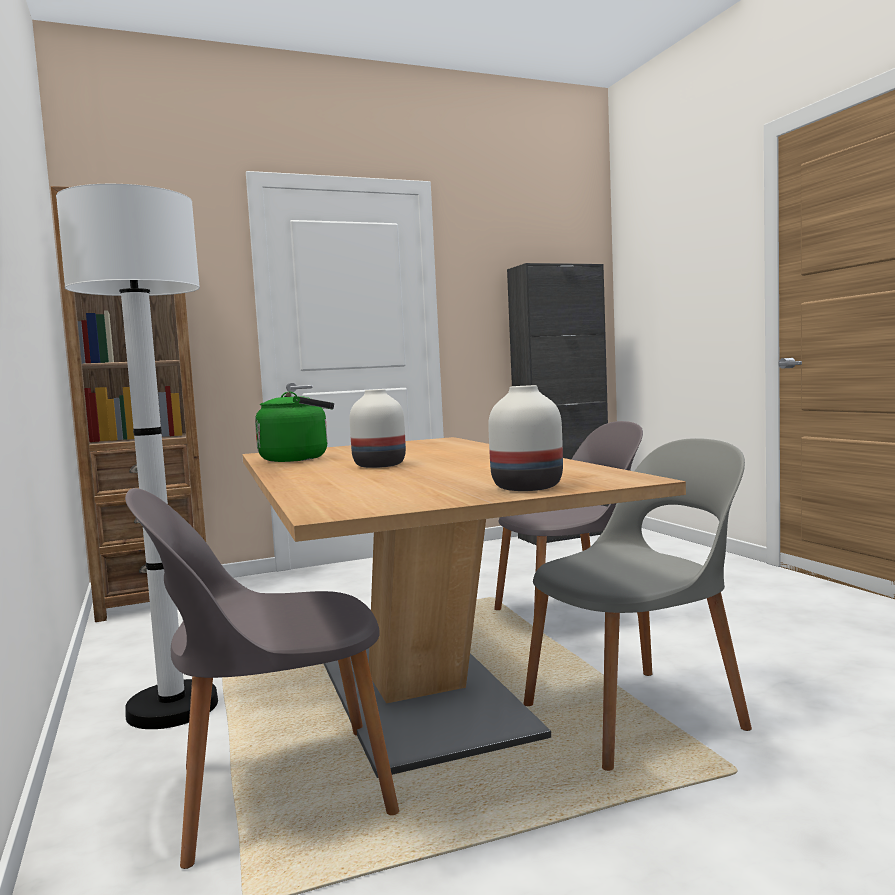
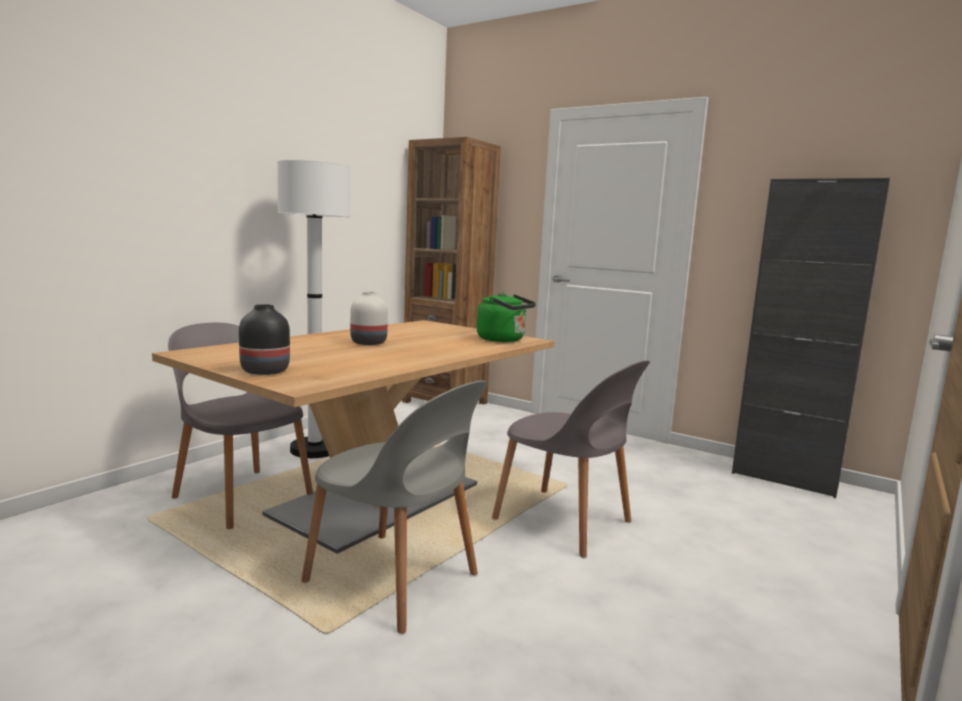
camera: 55 degrees right, 5 degrees up
green kettle [255,392,334,462] -> green kettle moved to [477,292,536,342]
white vase [488,385,563,491] -> black vase [239,304,290,375]

